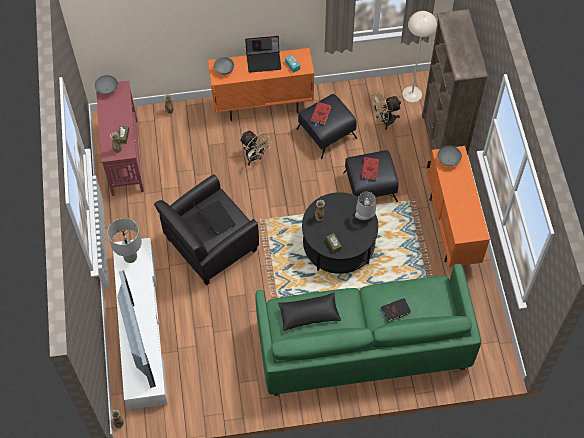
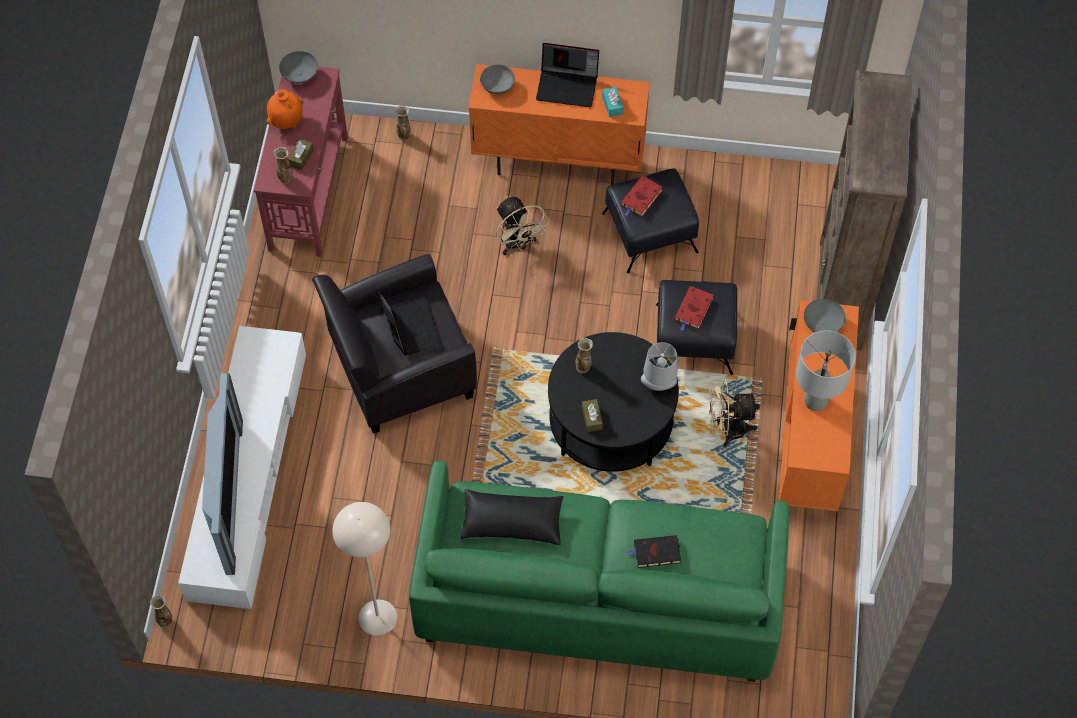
camera: 15 degrees right, 0 degrees up
grey table lamp [108,218,142,263] -> grey table lamp moved to [796,330,856,411]
beige fan [371,91,401,130] -> beige fan moved to [709,379,760,447]
beige floor lamp [402,11,437,102] -> beige floor lamp moved to [332,502,397,636]
none -> orange vase [267,89,303,129]

